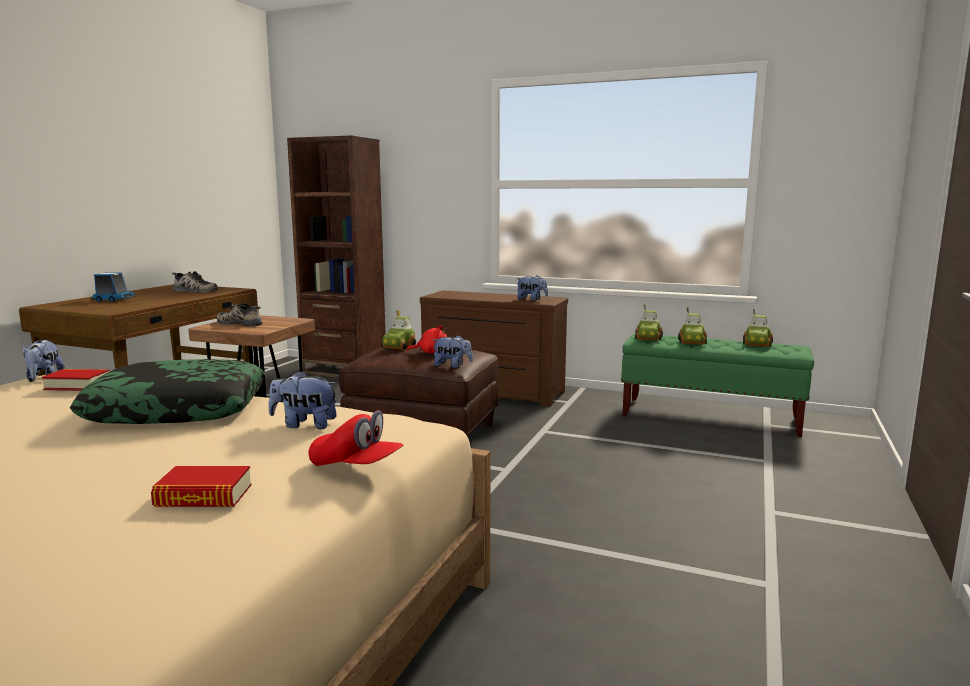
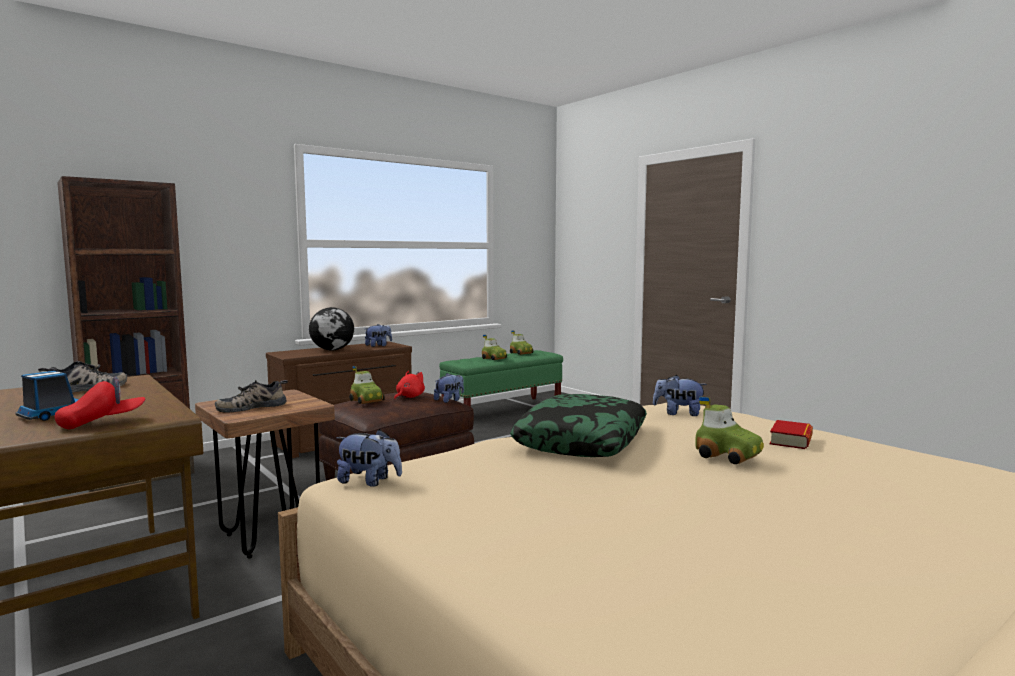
camera: 60 degrees left, 5 degrees down
book [42,369,110,391] -> none
plush toy [269,371,338,429] -> plush toy turned 75 degrees clockwise [653,375,707,416]
red cap [309,410,403,466] -> red cap moved to [55,376,146,429]
toy car [635,304,663,341] -> toy car moved to [695,397,764,464]
none -> globe [309,307,354,351]

